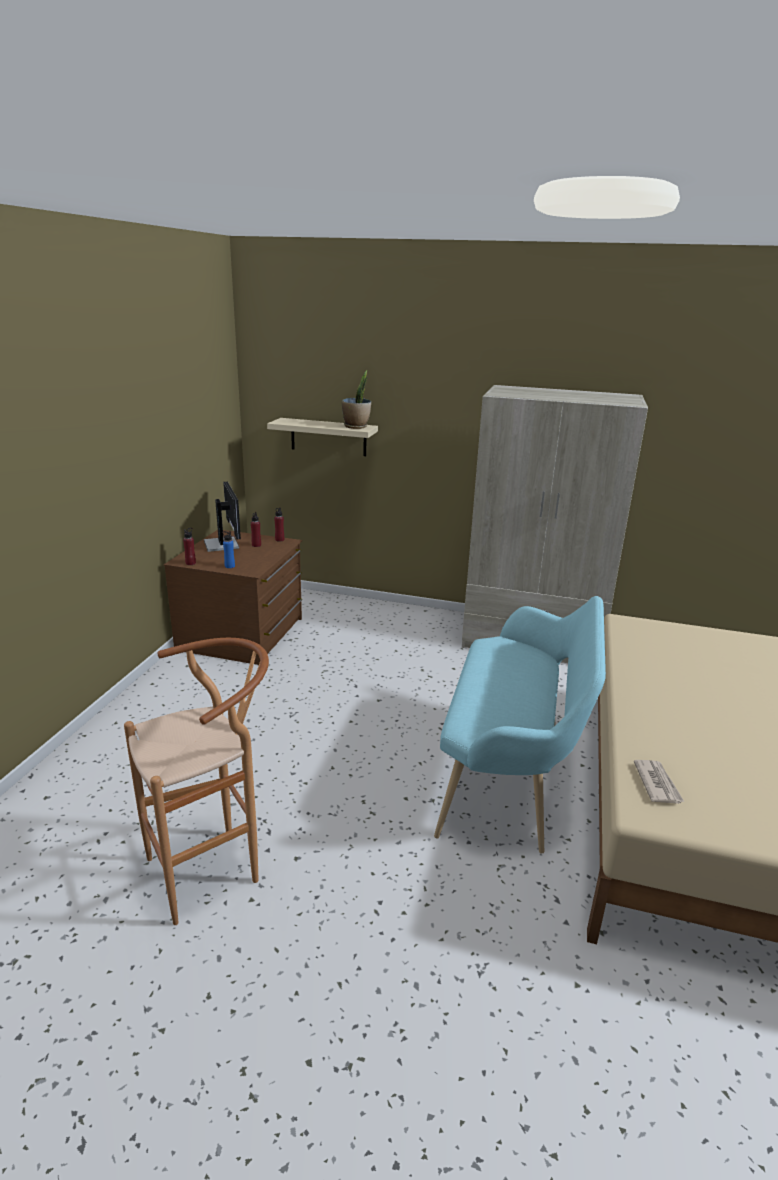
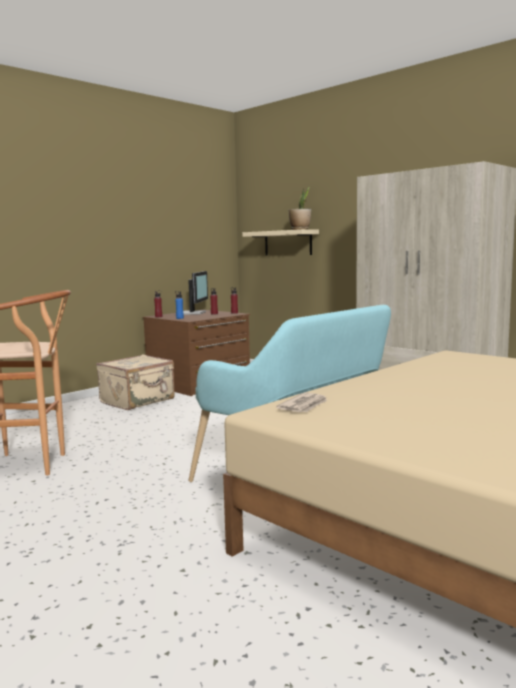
camera: 30 degrees right, 15 degrees down
none -> beige suitcase [96,354,175,410]

